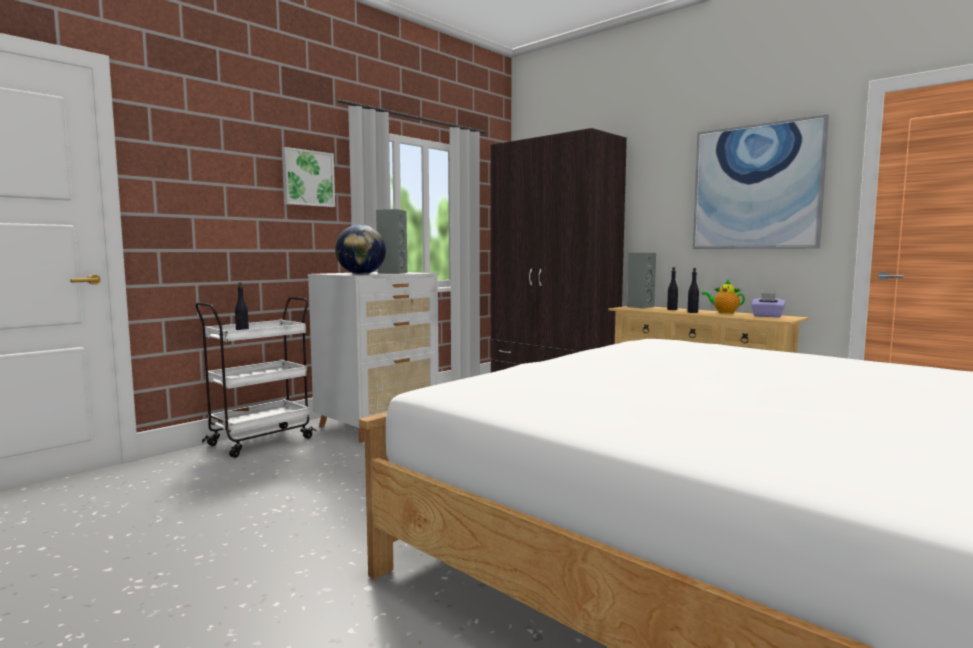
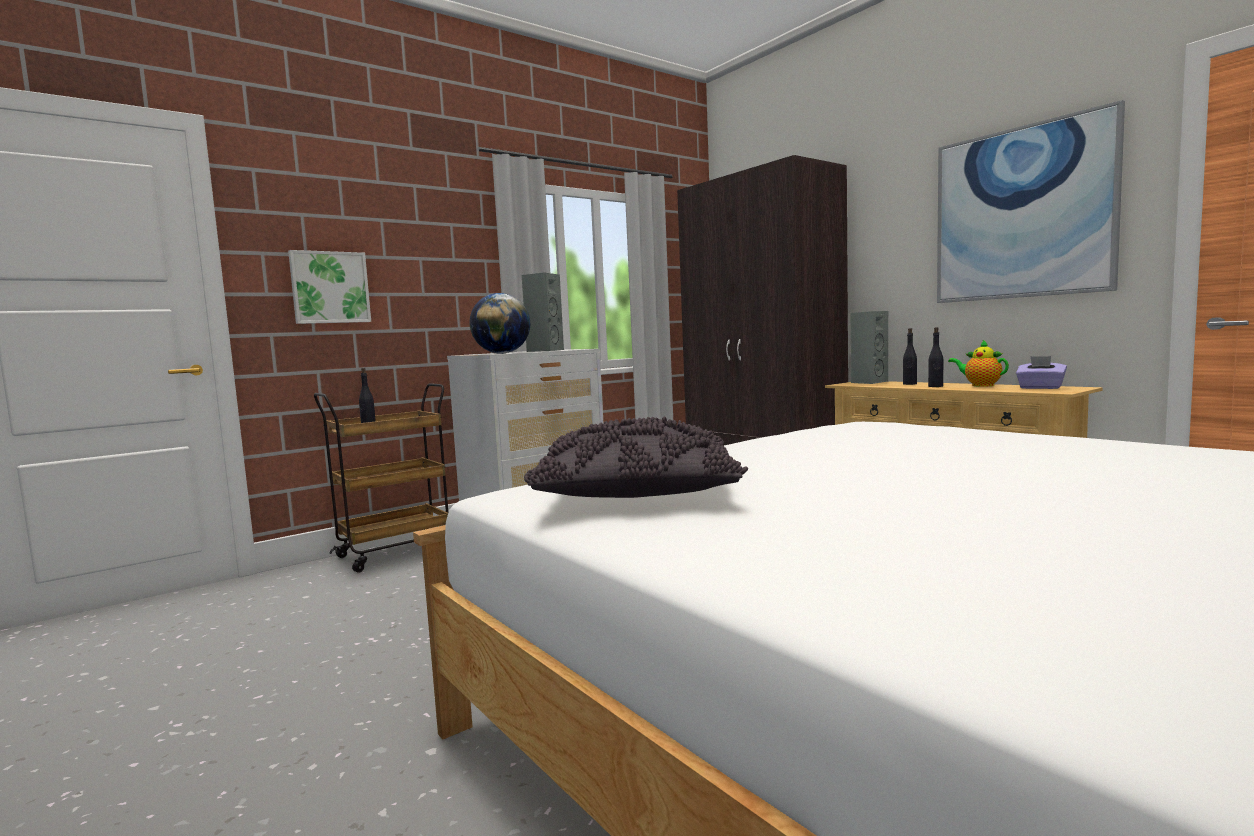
camera: 10 degrees right, 0 degrees up
white cart [196,297,316,458] -> brown cart [314,383,448,573]
picture [282,147,335,207] -> picture moved to [288,250,371,324]
none -> black pillow [524,416,748,498]

